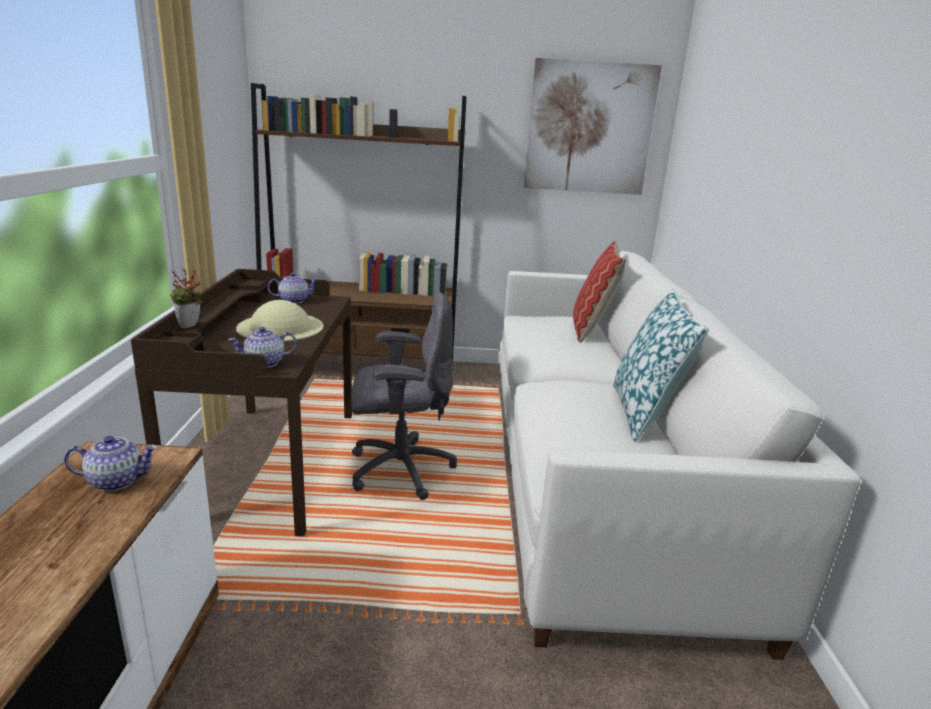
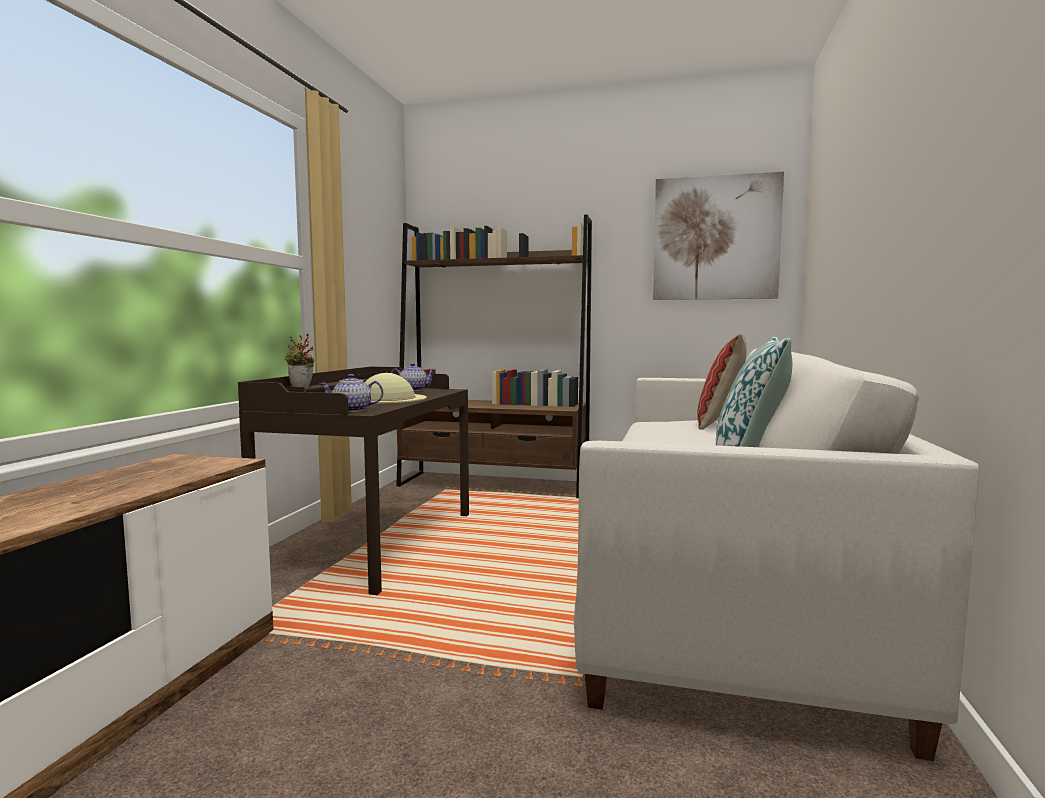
camera: 15 degrees right, 15 degrees down
teapot [64,436,158,491] -> none
grey office chair [351,292,457,500] -> none

